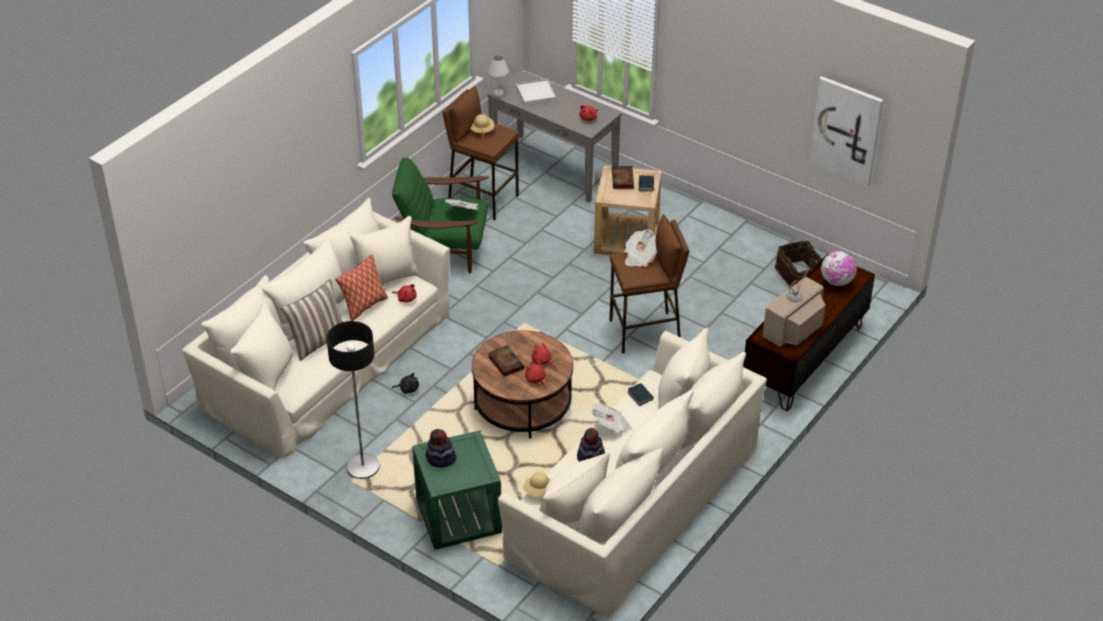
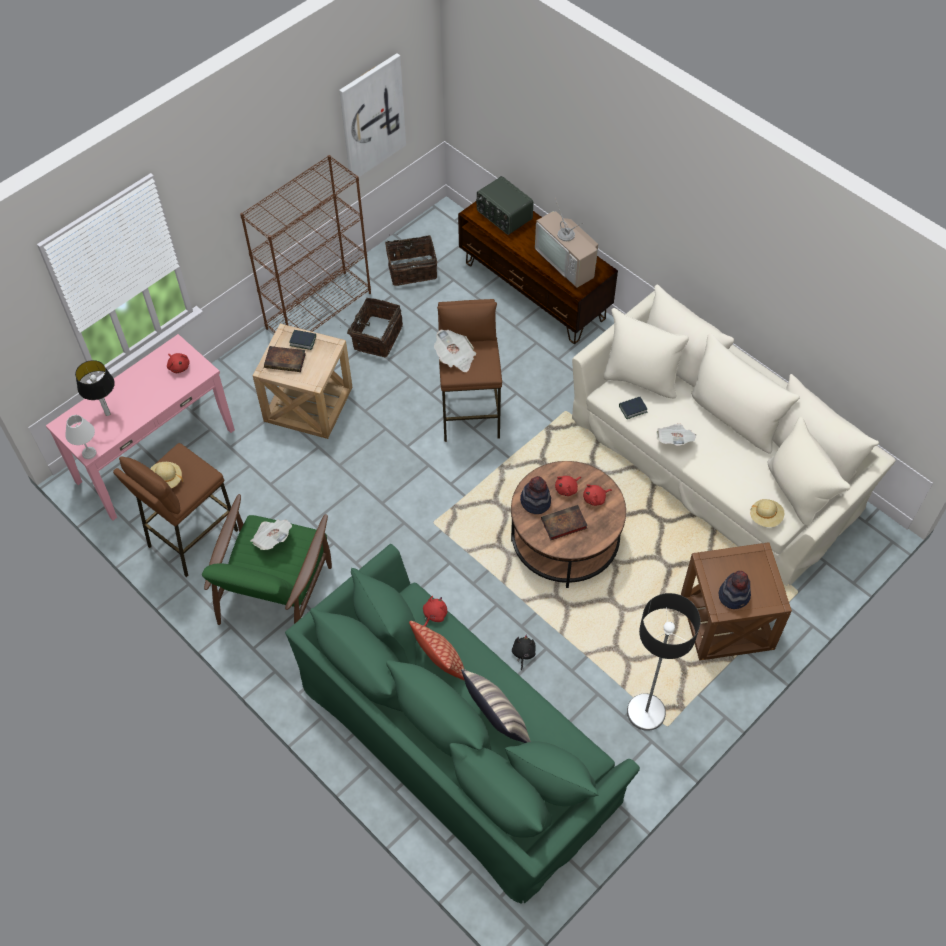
camera: 80 degrees left, 15 degrees up
beige sofa [182,198,450,458] -> green sofa [285,544,640,904]
green side table [412,430,502,550] -> brown side table [681,542,792,661]
grey console table [487,70,622,203] -> pink console table [46,334,235,520]
white tray [516,79,556,106] -> table lamp [75,360,115,416]
hat [577,428,605,462] -> hat moved to [520,476,551,514]
globe [821,251,857,286] -> radio [476,176,533,235]
none -> brown bookcase [240,155,371,333]
none -> basket [347,298,403,357]

